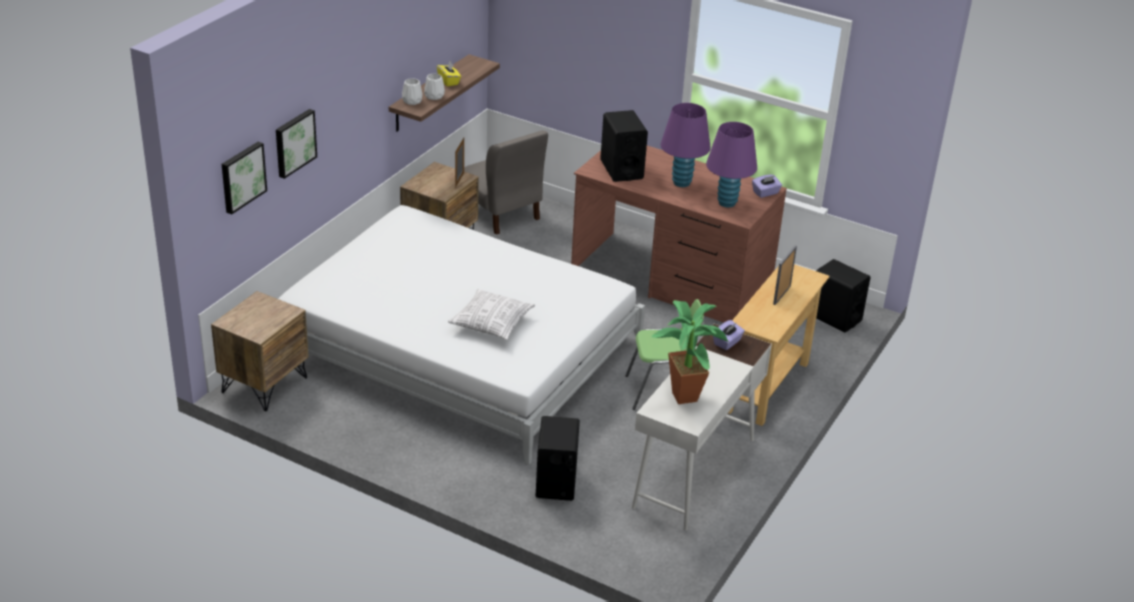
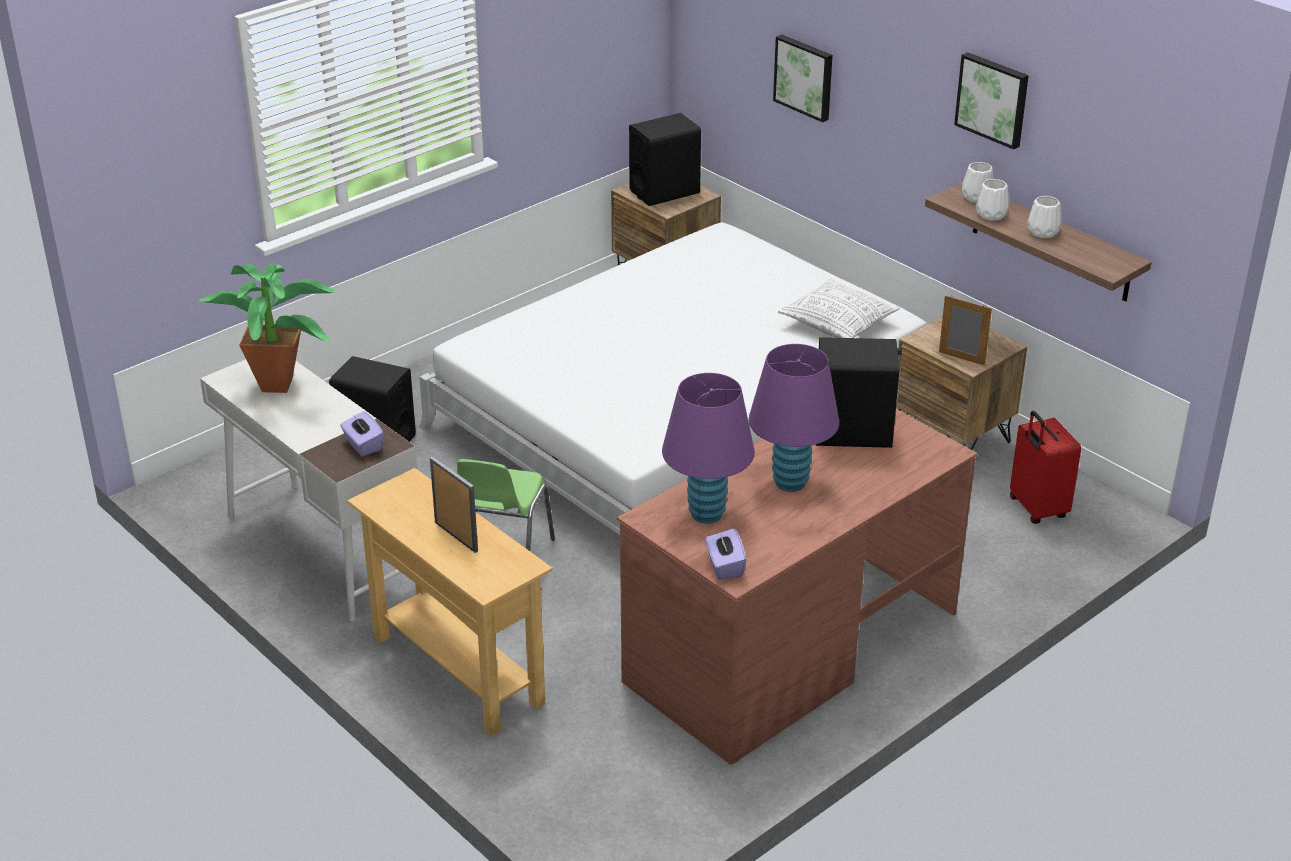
camera: 110 degrees right, 0 degrees up
picture [222,142,267,214] -> picture moved to [954,52,1029,149]
yellow tissue box [437,61,461,87] -> white vase [1027,196,1061,238]
pillow [448,289,535,340] -> pillow moved to [778,278,899,338]
grey chair [464,130,548,235] -> red suitcase [1010,411,1081,524]
black speaker [816,259,871,333] -> black speaker moved to [629,113,701,206]

